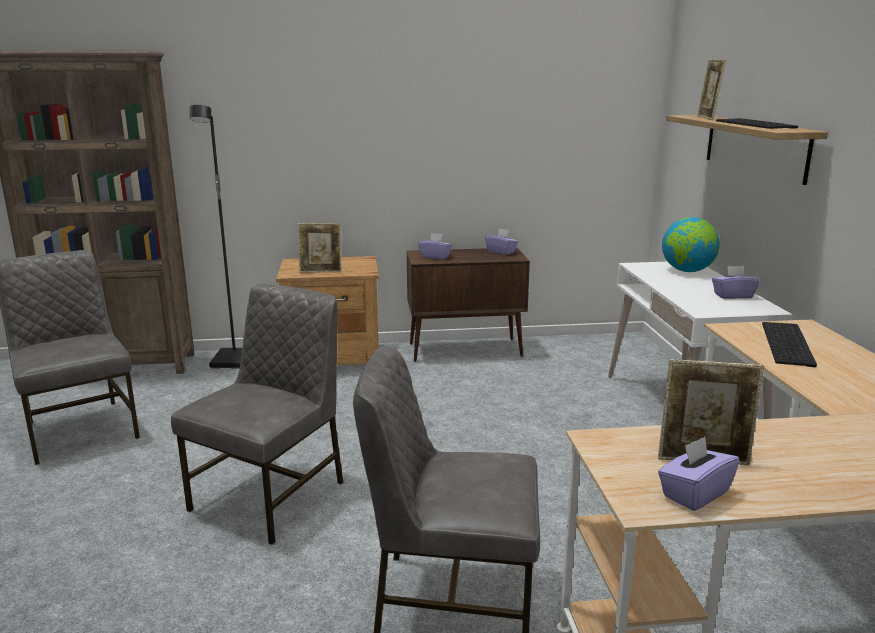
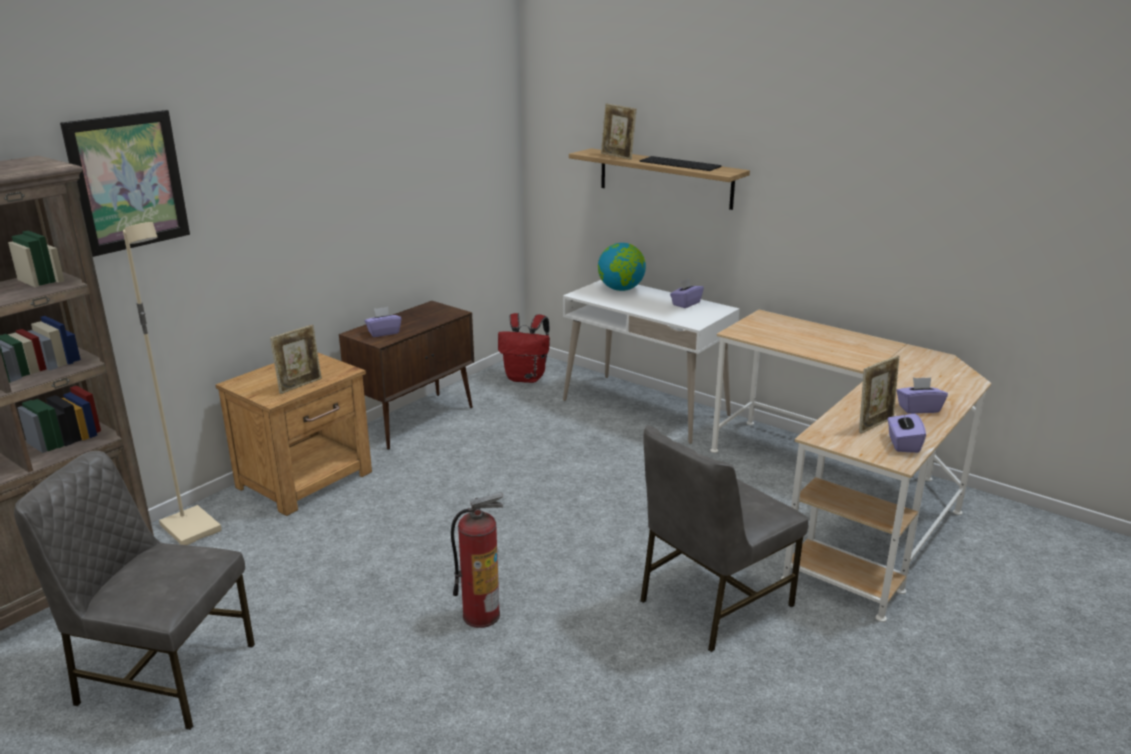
camera: 45 degrees left, 5 degrees up
grey chair [171,283,343,545] -> fire extinguisher [451,492,503,628]
black floor lamp [190,105,242,368] -> beige floor lamp [123,222,222,545]
purple tissue box [485,228,518,255] -> purple tissue box moved to [896,377,948,414]
keyboard [762,322,817,367] -> none
none -> picture [60,110,190,257]
none -> red backpack [498,313,550,383]

